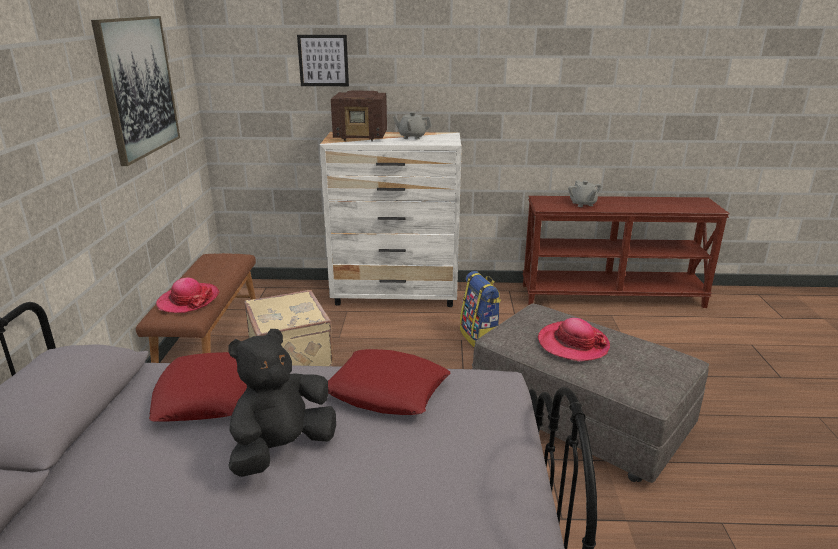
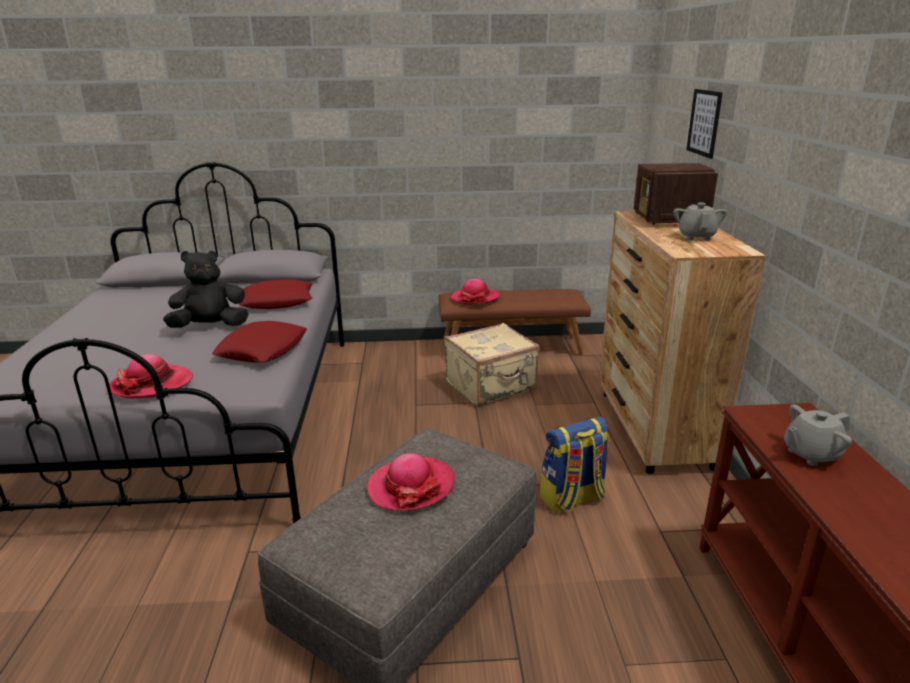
camera: 85 degrees right, 0 degrees up
picture [91,16,180,166] -> none
black plush toy [228,329,336,477] -> black plush toy turned 60 degrees counterclockwise [163,250,249,328]
white dresser [320,132,462,307] -> brown dresser [599,211,766,474]
none -> hat [109,354,193,398]

